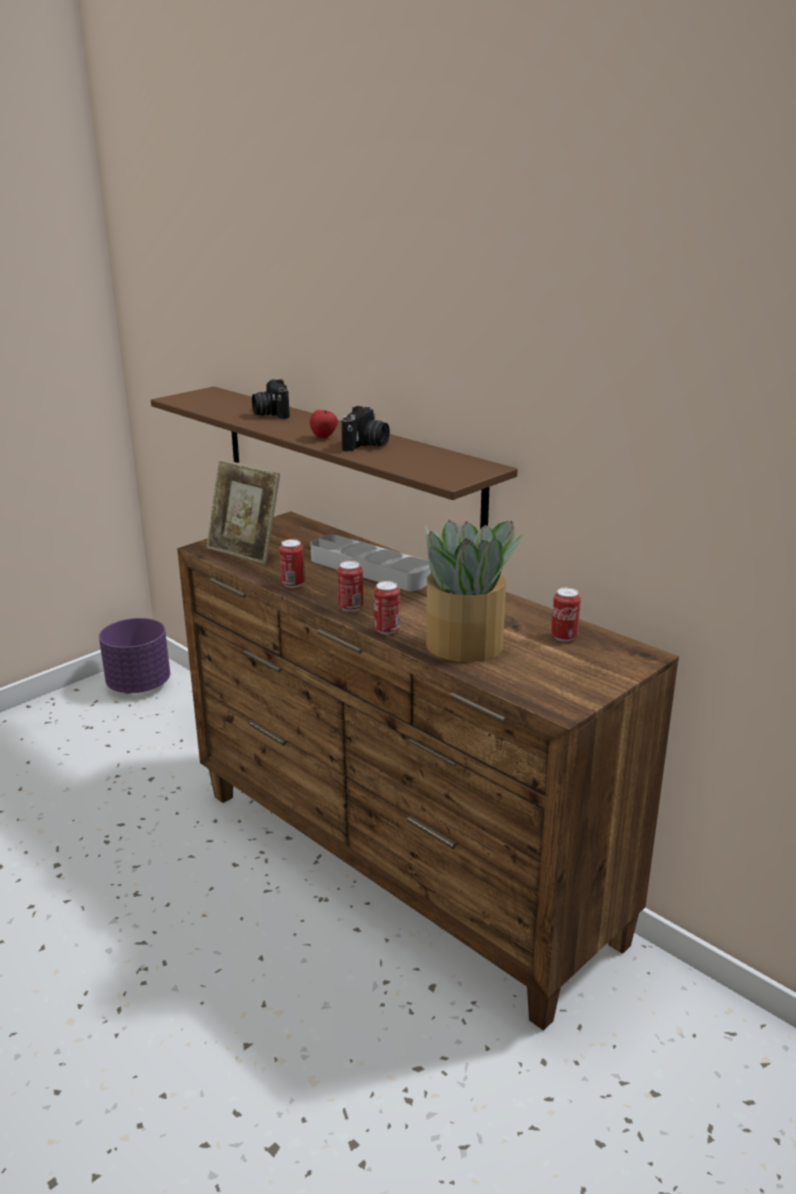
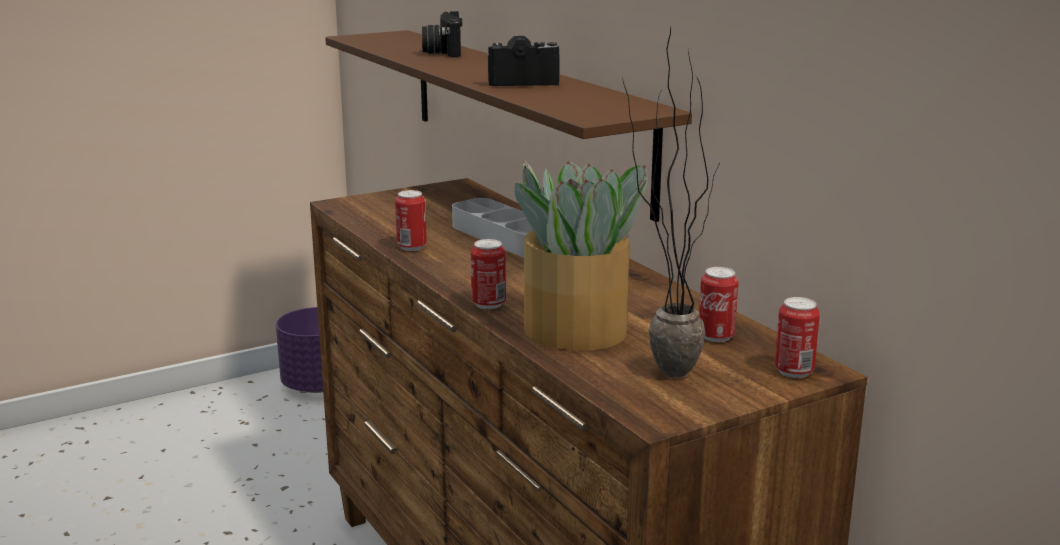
camera: 15 degrees right, 5 degrees down
picture frame [206,460,280,564] -> none
apple [310,410,338,439] -> none
can [337,561,363,612] -> can moved to [775,297,820,378]
camera [341,406,390,451] -> camera turned 135 degrees counterclockwise [487,36,560,86]
none -> potted plant [622,28,720,378]

